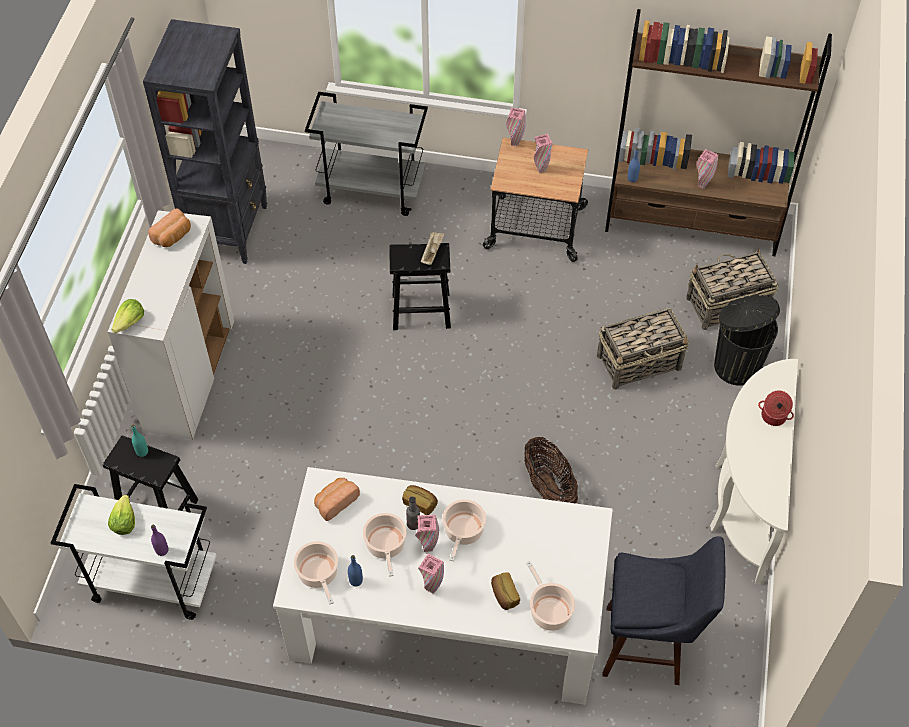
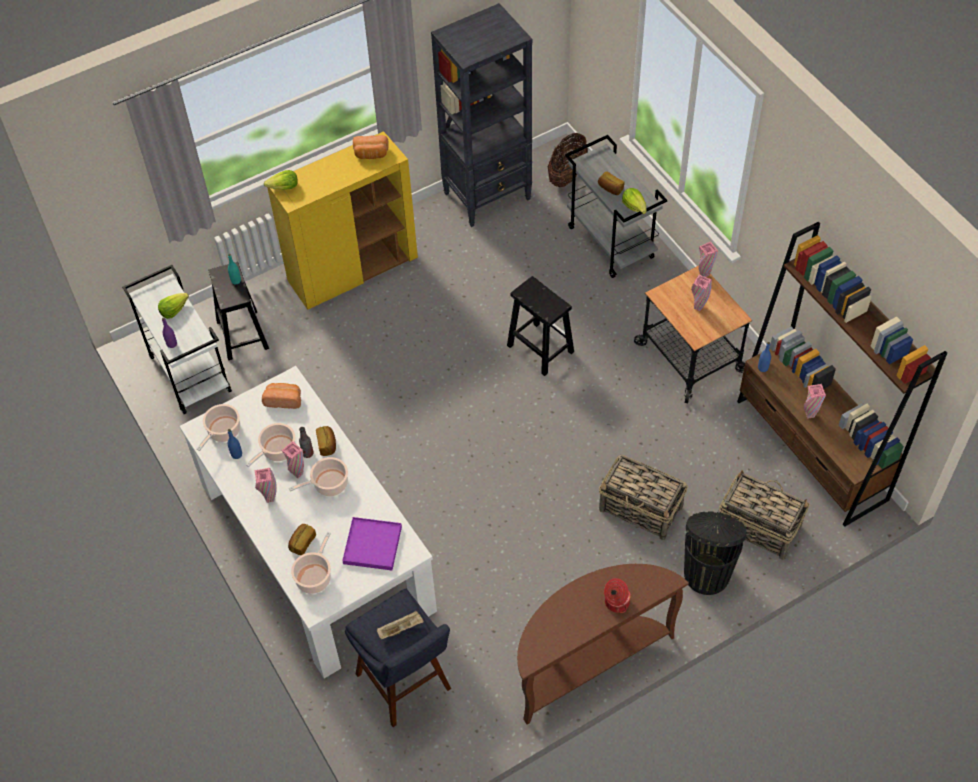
camera: 50 degrees right, 0 degrees up
white cabinet [108,210,234,440] -> yellow cabinet [267,131,418,310]
beige tray [421,232,445,265] -> beige tray moved to [377,611,424,639]
basket [524,437,578,504] -> basket moved to [547,133,588,187]
white console table [710,359,798,585] -> brown console table [517,564,689,725]
none -> purple tray [342,517,402,570]
none -> bread [598,171,625,195]
none -> lettuce [622,188,646,214]

